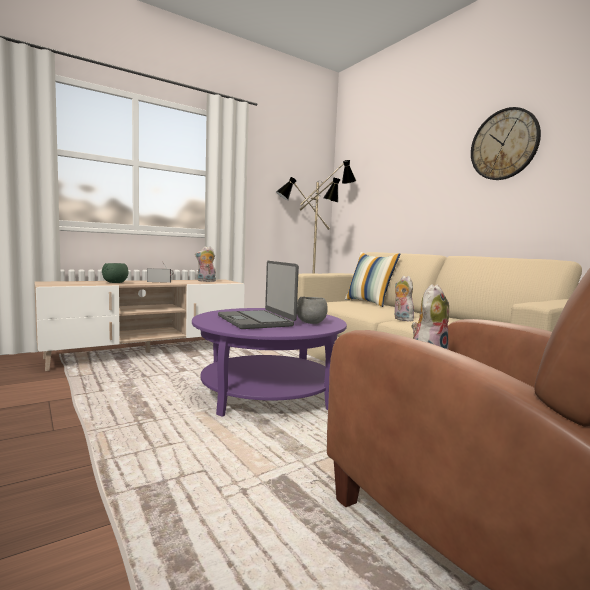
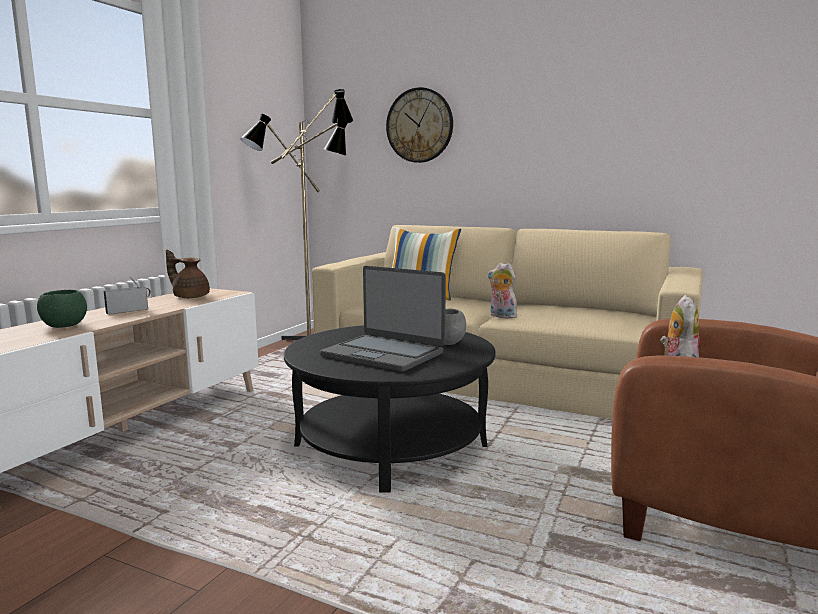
camera: 30 degrees left, 5 degrees up
purple coffee table [192,308,347,417] -> black coffee table [284,325,495,493]
plush toy [195,247,216,282] -> brown teapot [166,249,210,298]
wall clock [471,107,541,180] -> wall clock moved to [386,87,453,163]

